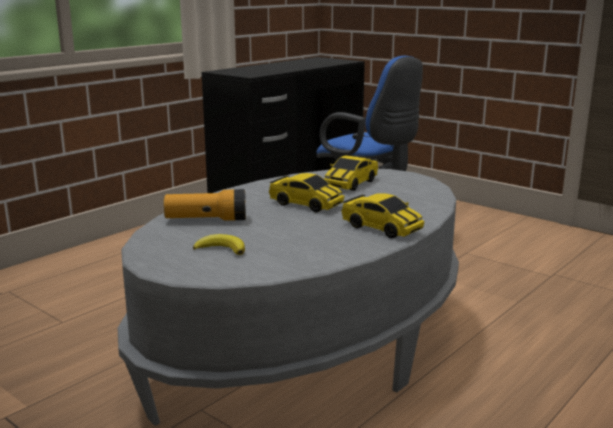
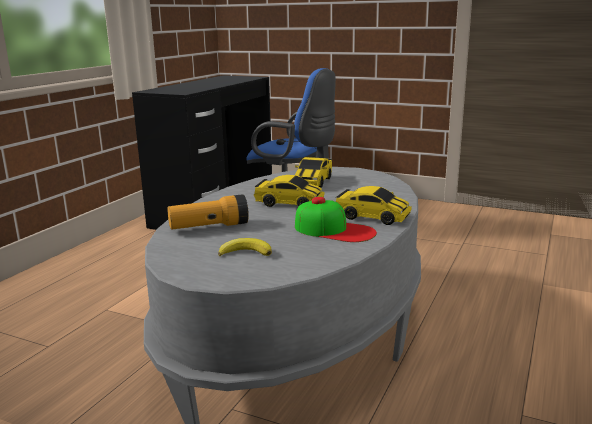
camera: 15 degrees left, 0 degrees up
none -> cap [295,197,377,242]

